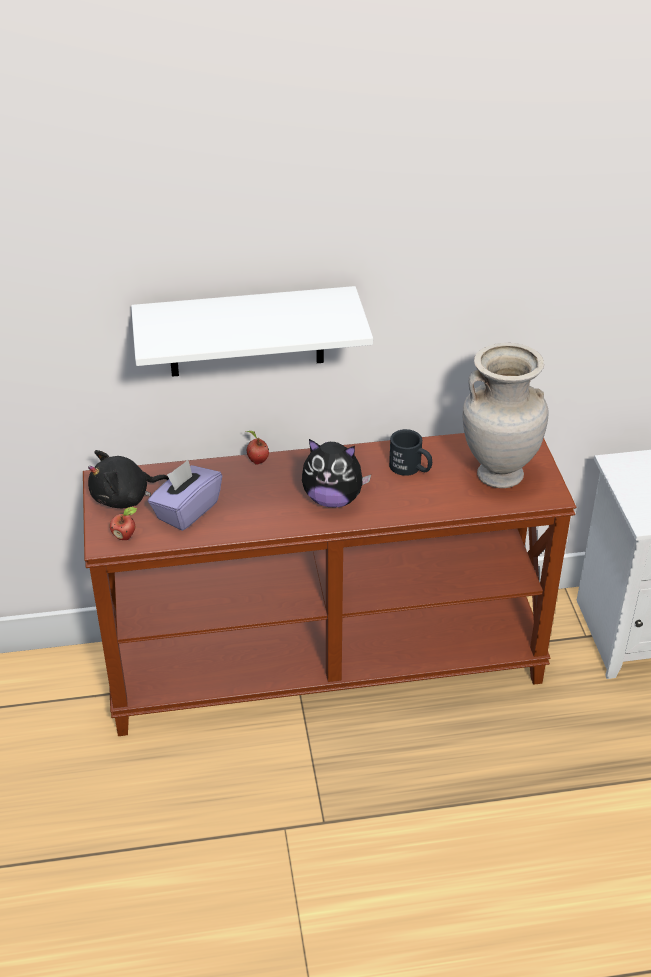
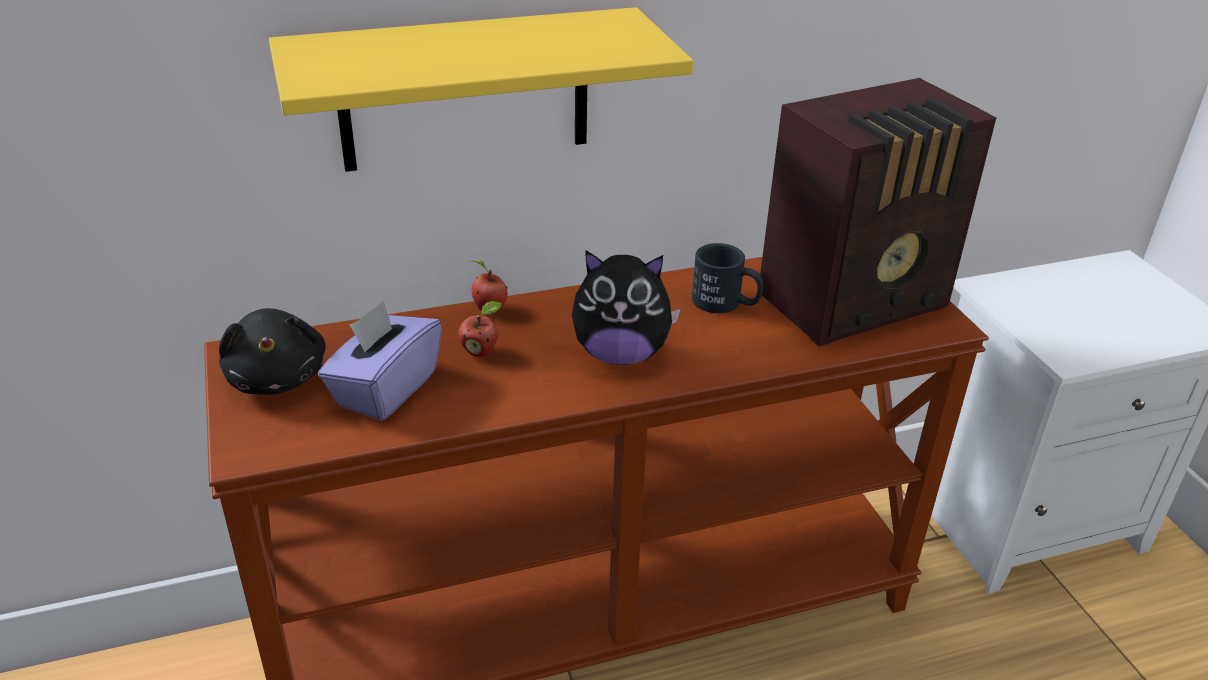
camera: 10 degrees left, 5 degrees down
black plush toy [88,450,169,508] -> black plush toy turned 75 degrees counterclockwise [219,308,326,395]
apple [110,507,137,540] -> apple moved to [458,301,502,357]
white shelf [131,286,373,377] -> yellow shelf [269,7,693,172]
beige vase [463,343,548,488] -> radio [760,78,997,347]

